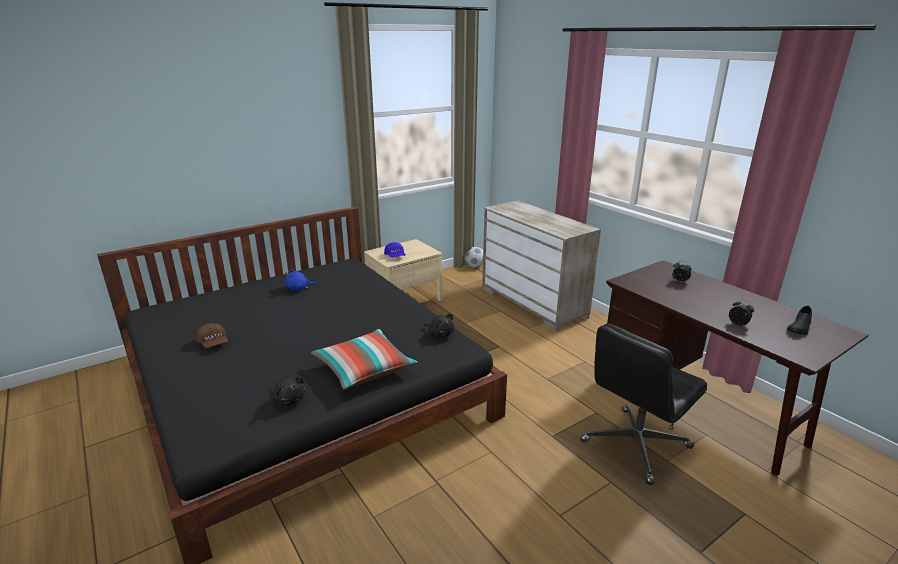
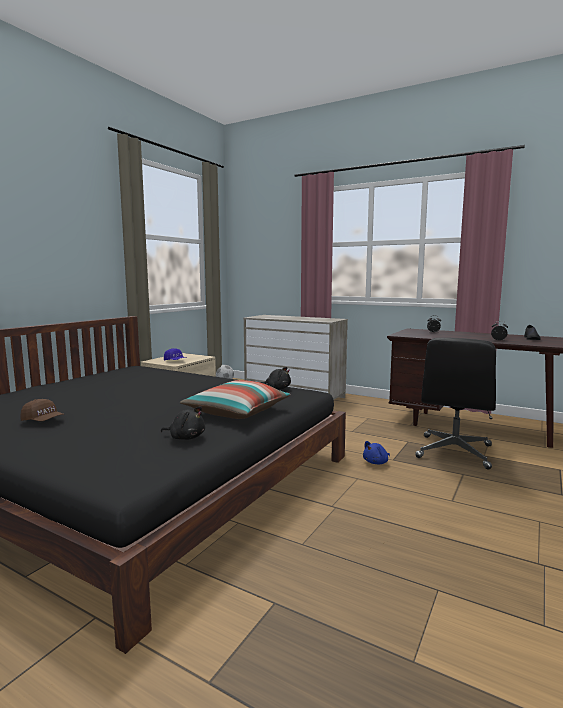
camera: 25 degrees left, 15 degrees down
blue plush toy [285,268,317,290] -> blue plush toy moved to [363,441,390,464]

